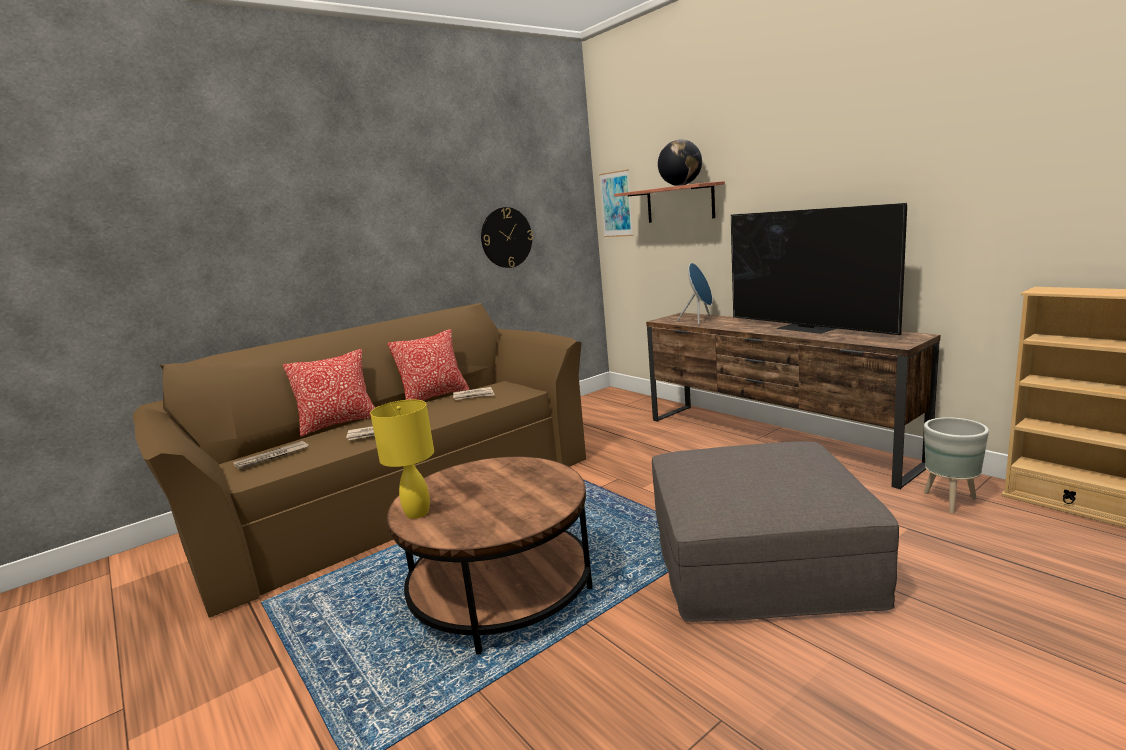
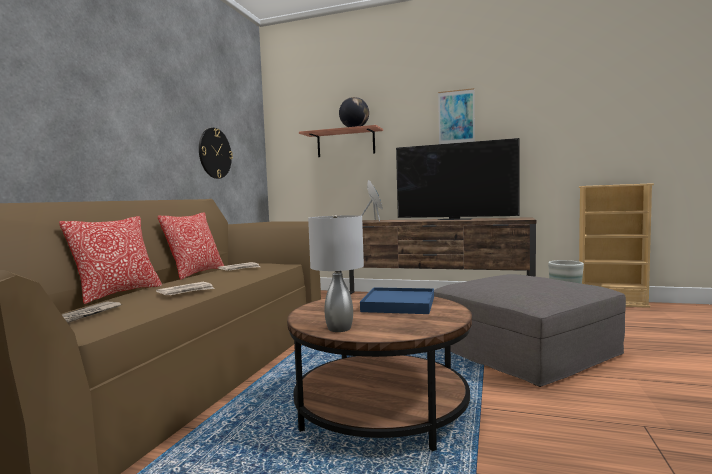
camera: 35 degrees left, 10 degrees down
yellow table lamp [370,399,434,519] -> grey table lamp [308,215,364,332]
picture [599,169,633,237] -> picture moved to [438,88,475,144]
none -> blue tray [360,287,434,314]

